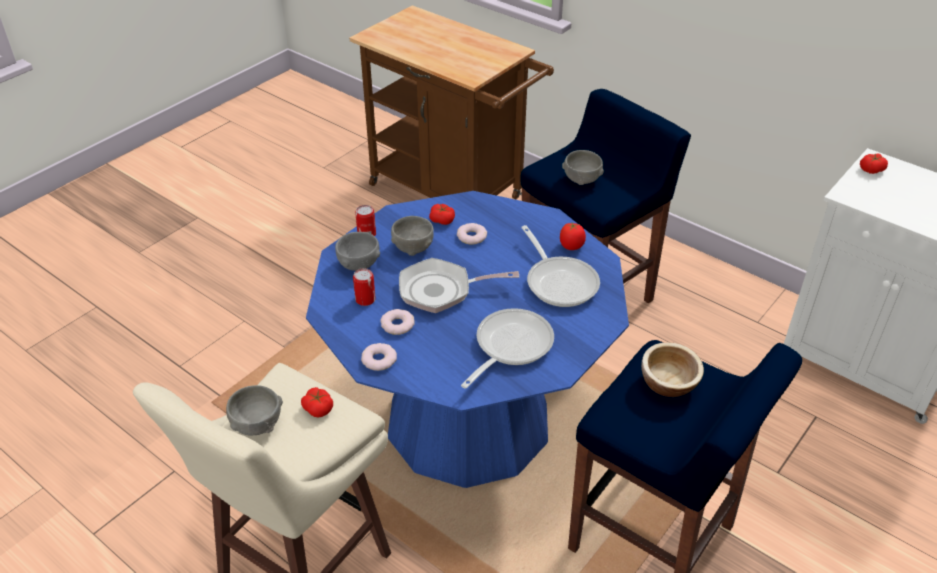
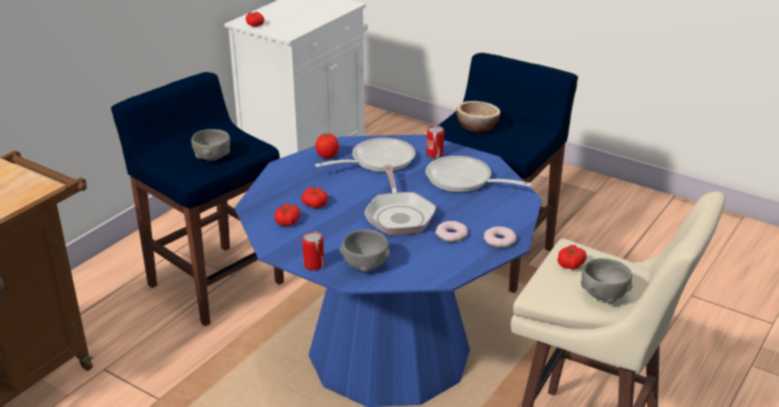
camera: 95 degrees left, 10 degrees down
can [353,268,376,306] -> can moved to [426,126,444,158]
grey bowl [391,216,434,256] -> none
donut [457,223,487,245] -> tomato [301,187,328,208]

